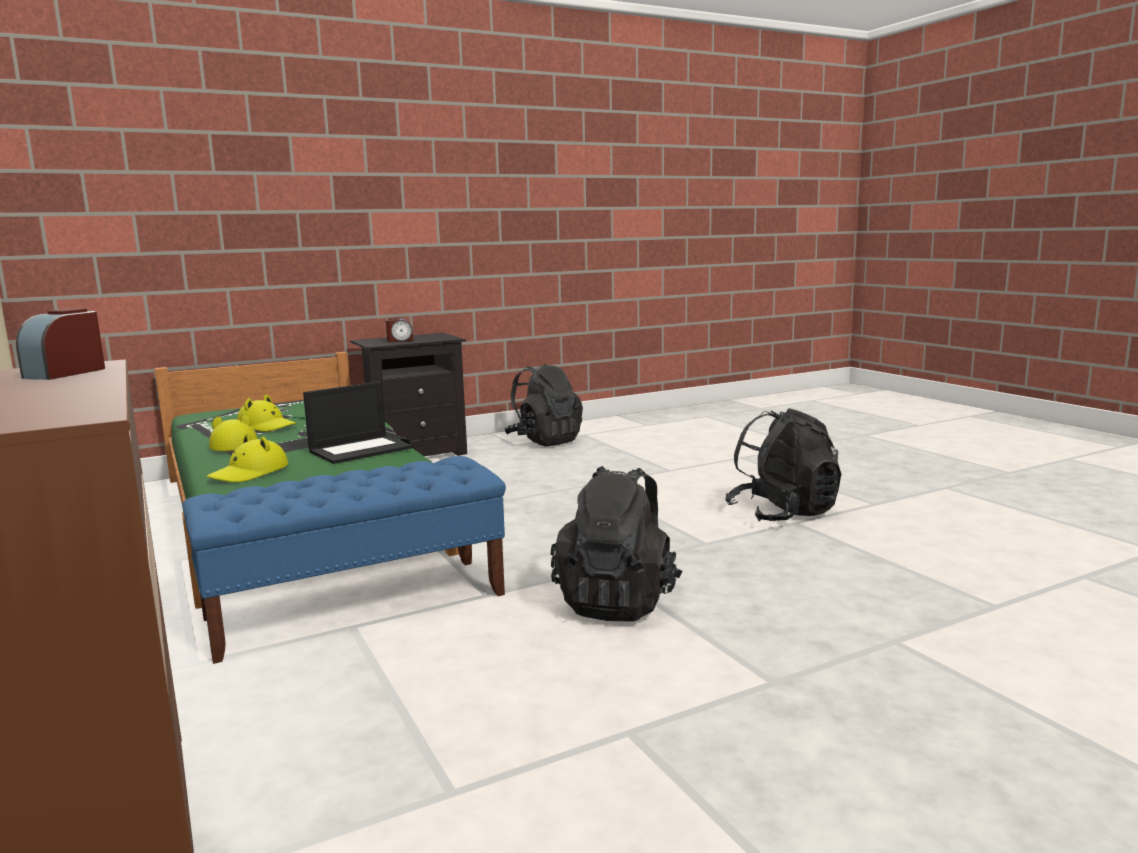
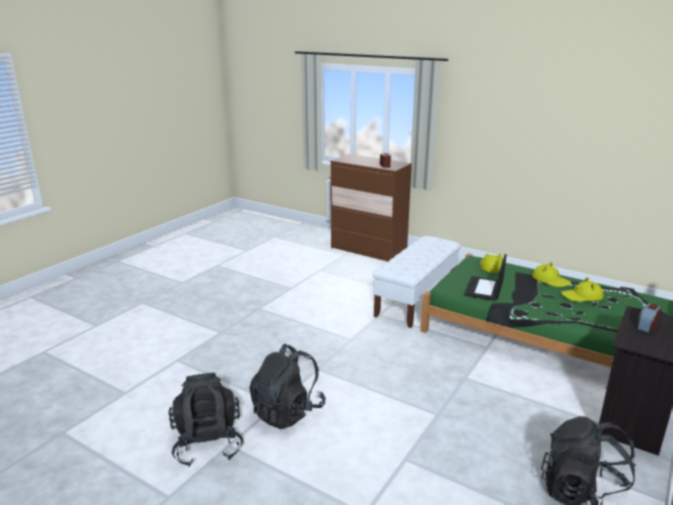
camera: 150 degrees right, 10 degrees up
blue bench [182,456,506,664] -> white bench [373,236,461,328]
black backpack [551,466,683,622] -> black backpack moved to [168,373,243,467]

